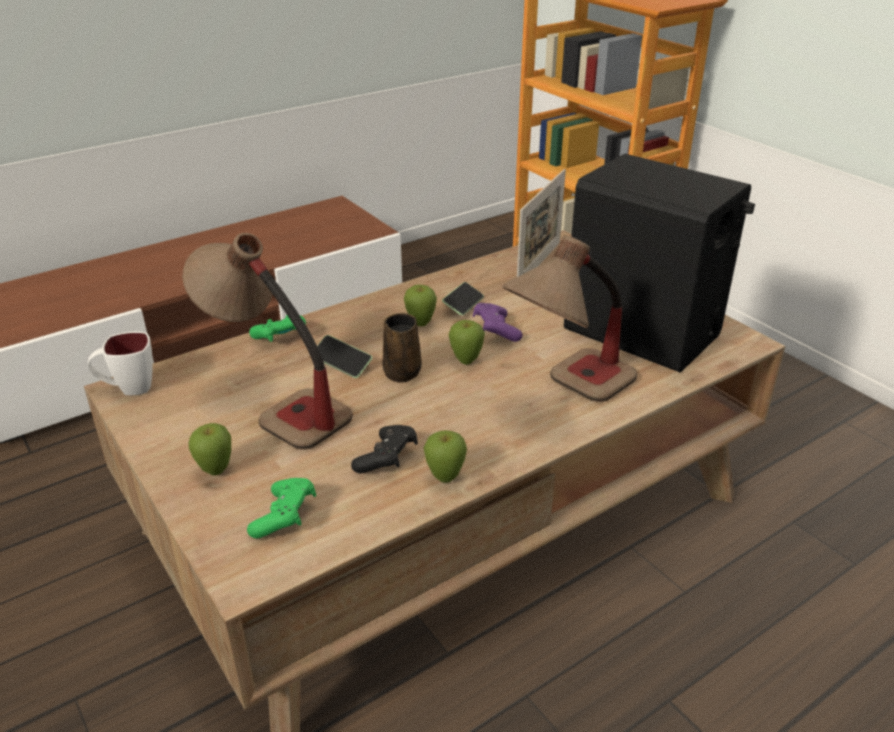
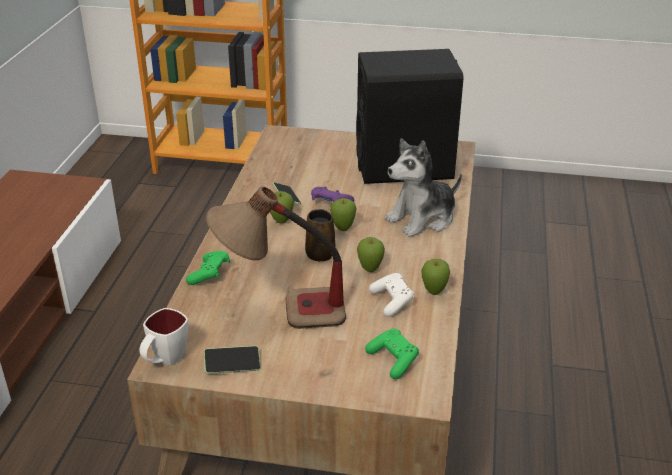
camera: 45 degrees left, 0 degrees up
apple [189,423,231,475] -> apple moved to [357,237,385,272]
phone [317,335,372,378] -> phone moved to [204,346,261,374]
black game controller [351,425,418,473] -> white game controller [369,273,414,317]
table lamp [502,235,637,402] -> plush toy [385,138,462,237]
picture frame [517,169,566,277] -> none

